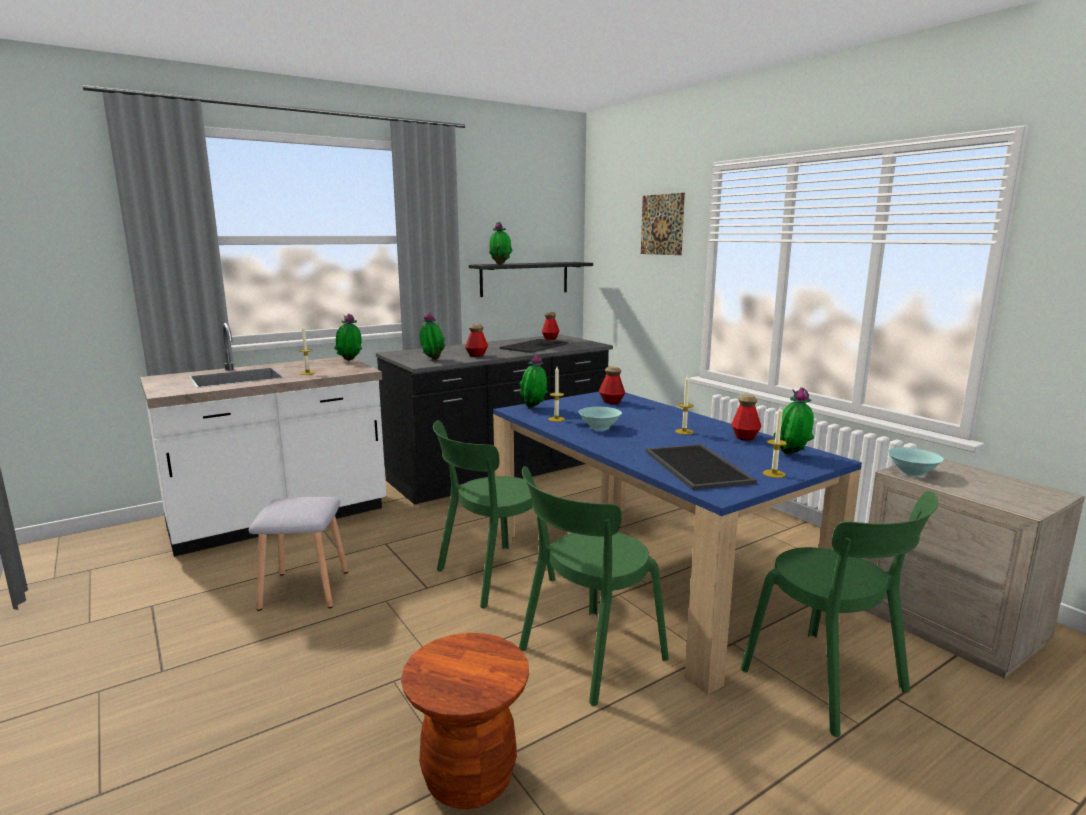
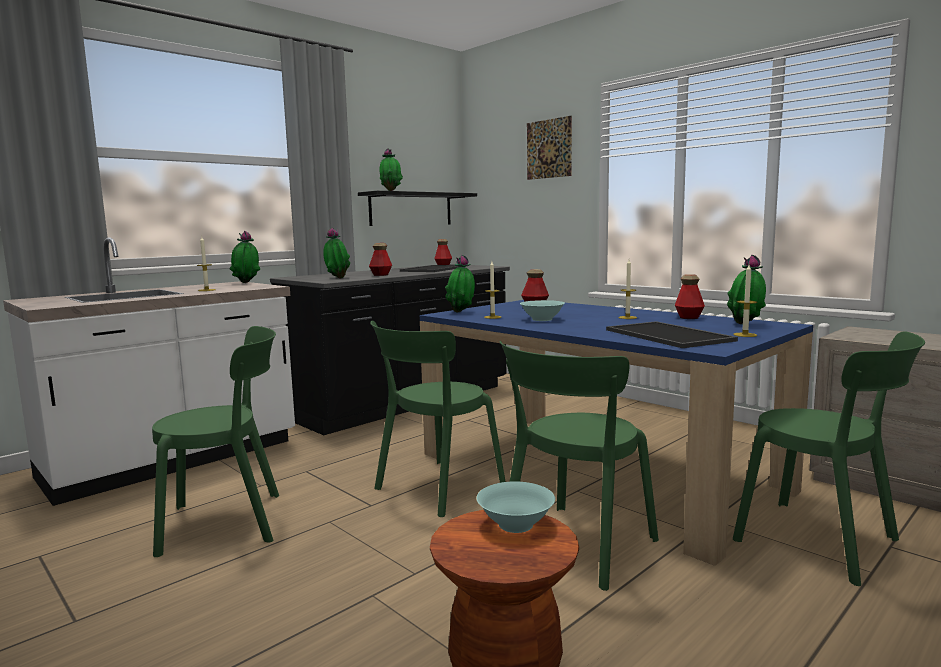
camera: 10 degrees left, 5 degrees down
grey stool [249,497,348,611] -> green chair [152,326,279,557]
turquoise bowl [888,448,944,476] -> turquoise bowl moved to [477,481,555,533]

